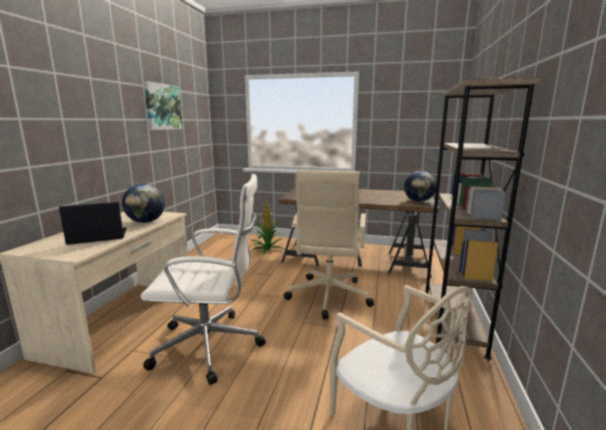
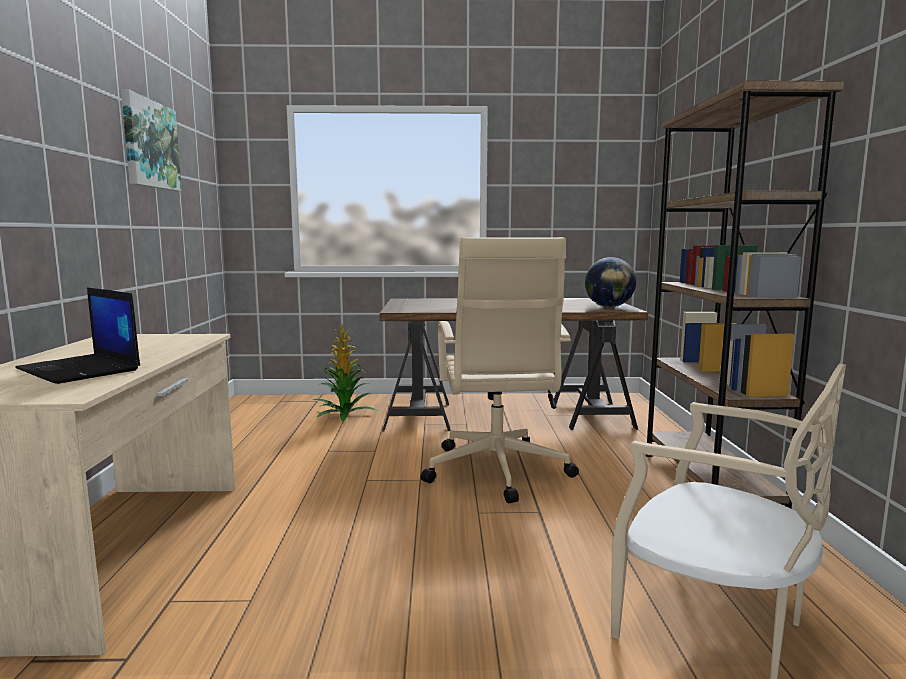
camera: 15 degrees left, 5 degrees down
laptop [59,202,127,245] -> laptop turned 105 degrees counterclockwise [15,287,140,384]
globe [122,183,165,223] -> none
white office chair [141,174,266,385] -> none

